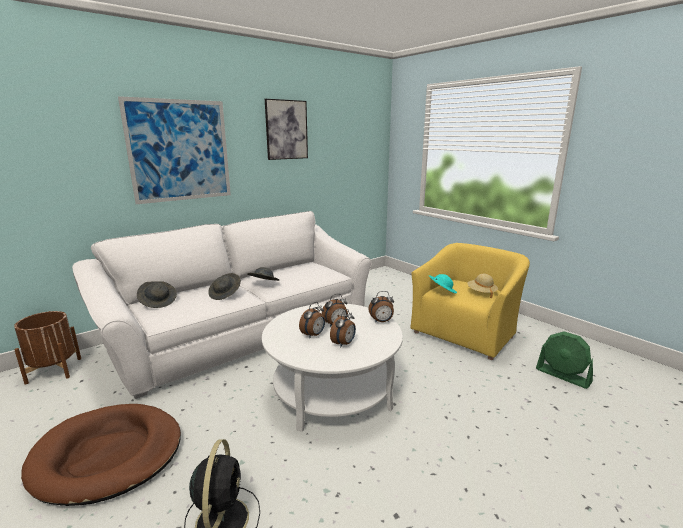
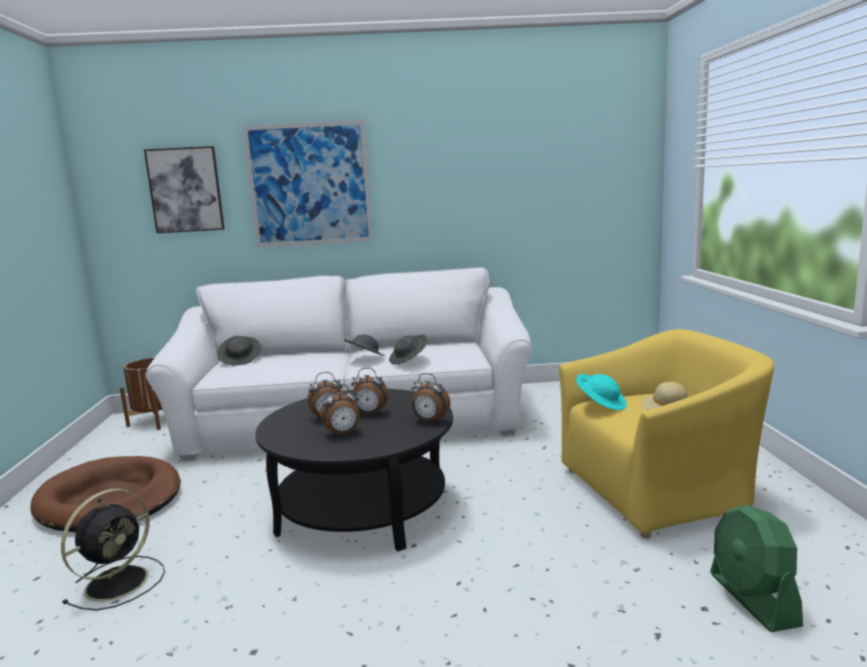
camera: 35 degrees right, 5 degrees down
grey hat [208,273,241,300] -> grey hat moved to [389,334,428,365]
white coffee table [262,303,403,432] -> black coffee table [255,389,453,552]
picture [265,99,308,160] -> picture moved to [144,146,224,233]

